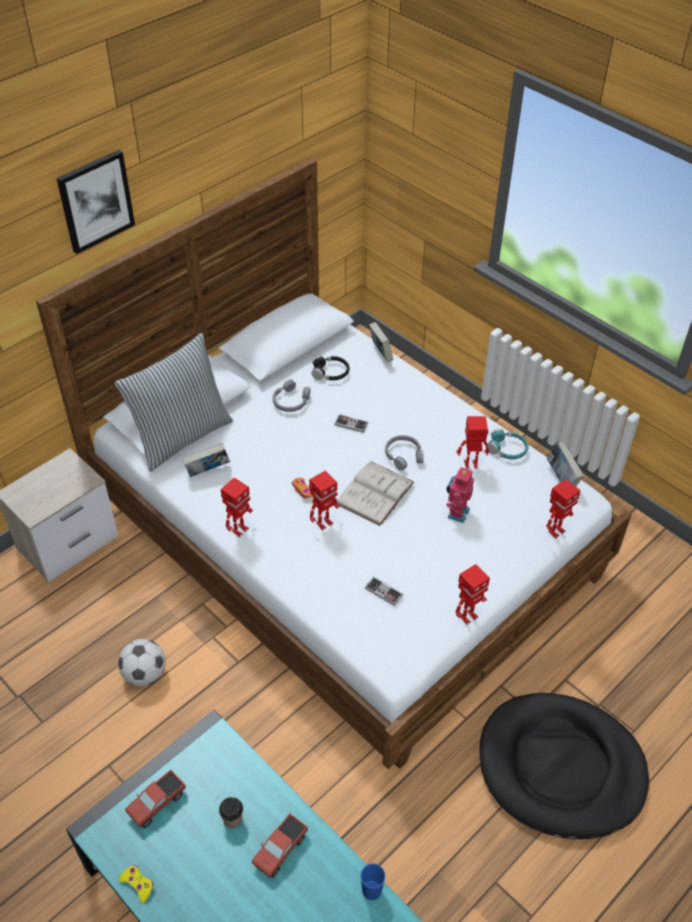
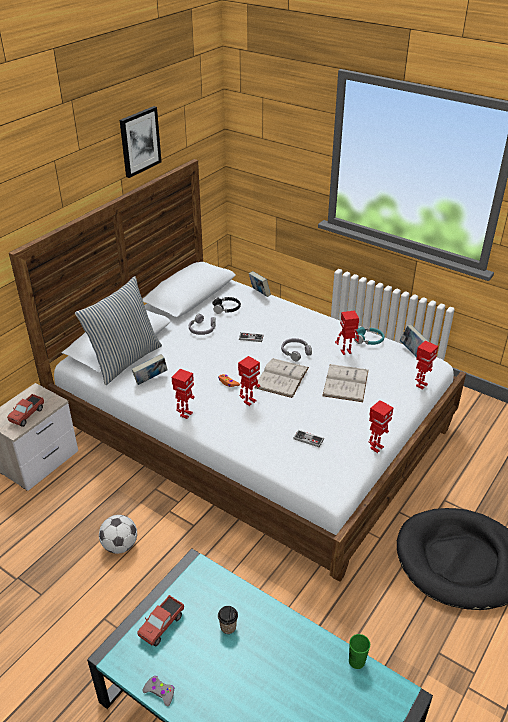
camera: 10 degrees left, 10 degrees down
picture [57,150,135,254] -> picture moved to [120,106,162,178]
yellow game controller [119,865,154,903] -> grey game controller [142,676,175,707]
toy truck [252,813,308,878] -> toy truck moved to [7,394,44,427]
blue cup [361,863,385,900] -> green cup [349,634,370,669]
toy robot [446,467,474,523] -> white book [322,364,369,402]

